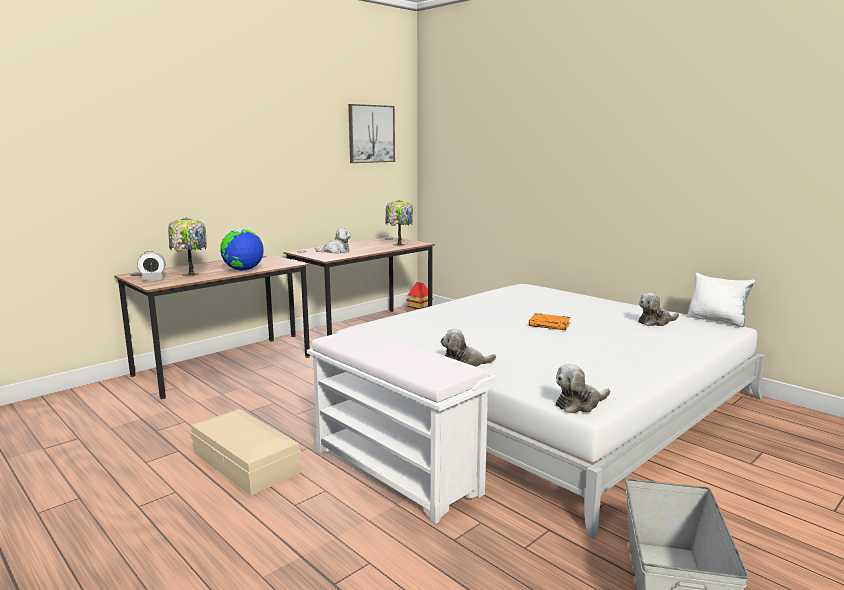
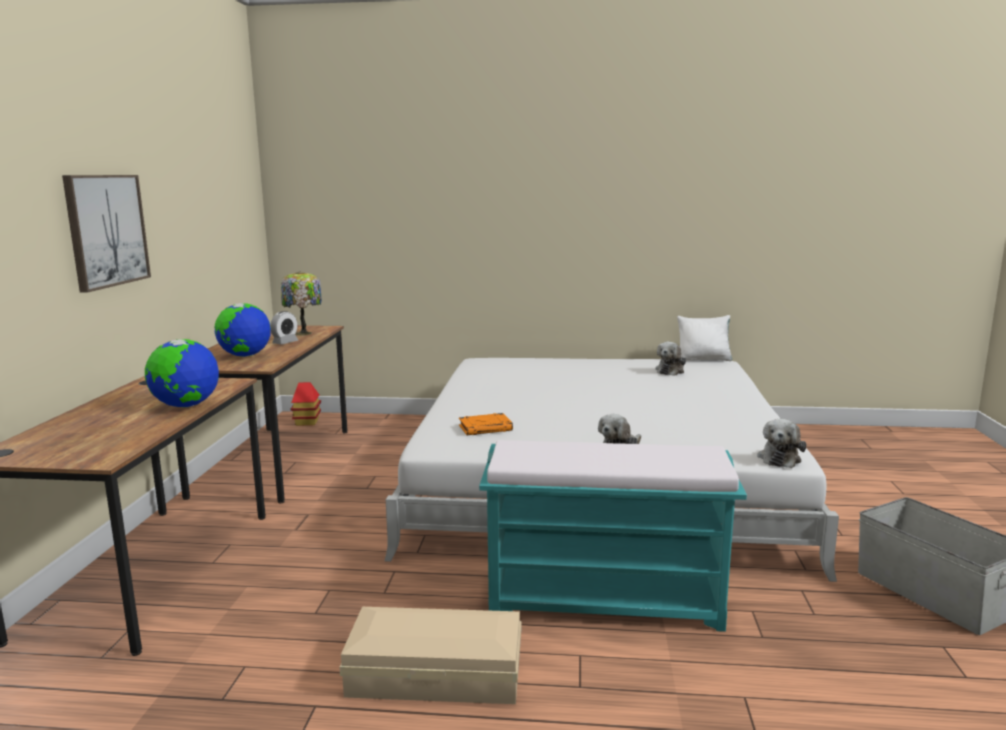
camera: 40 degrees left, 0 degrees up
alarm clock [137,251,165,280] -> alarm clock moved to [270,311,298,345]
table lamp [168,217,207,277] -> none
white bench [307,327,496,524] -> turquoise bench [479,440,747,632]
plush toy [315,228,351,254] -> globe [215,303,271,357]
picture [348,104,395,163] -> picture moved to [62,175,151,293]
orange book [529,313,571,330] -> orange book moved to [459,413,513,435]

